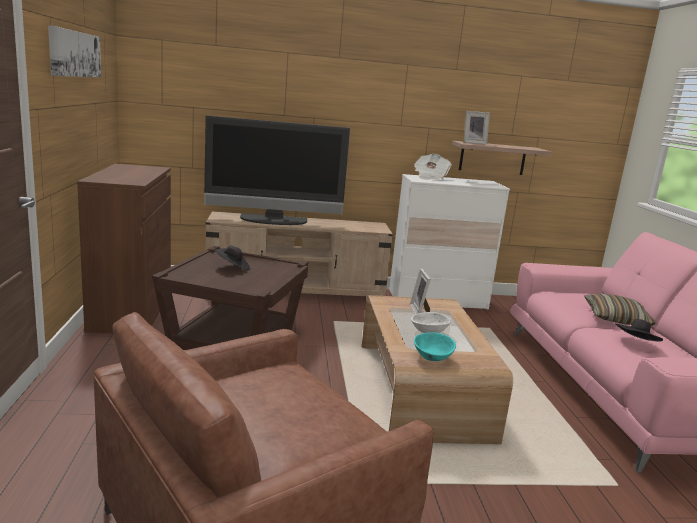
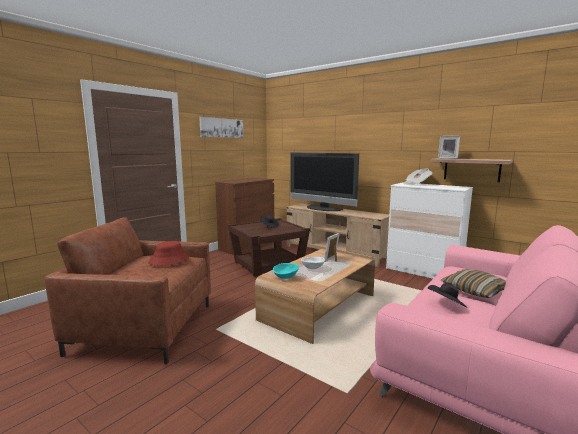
camera: 45 degrees right, 5 degrees down
none -> red hat [148,241,189,266]

